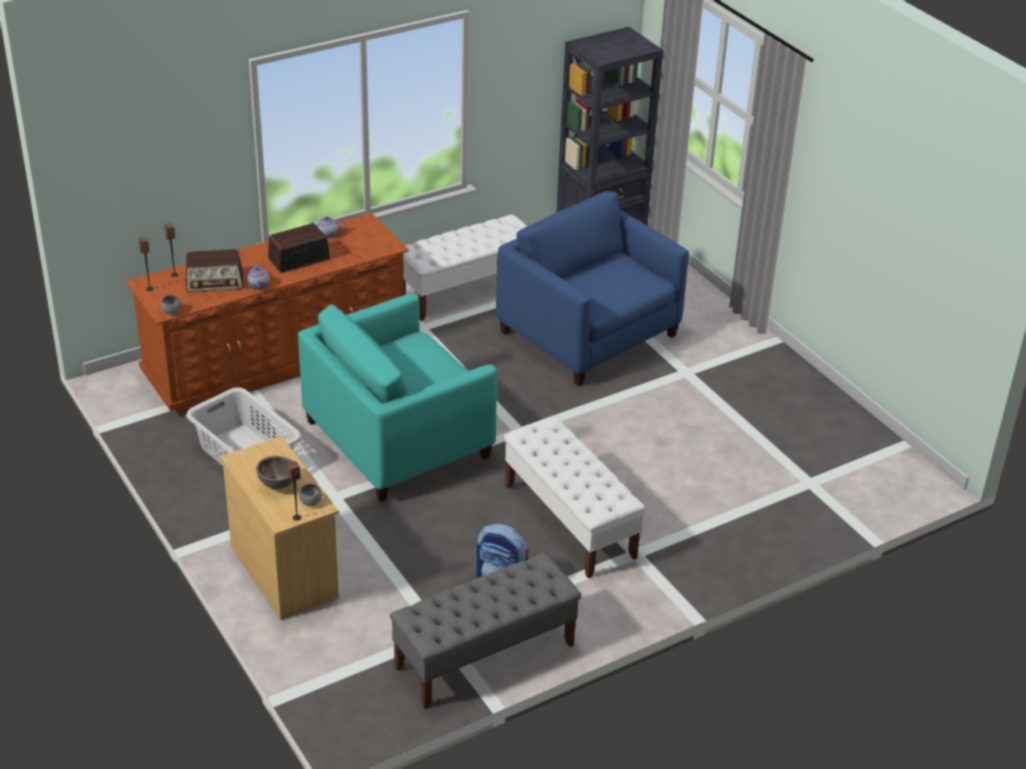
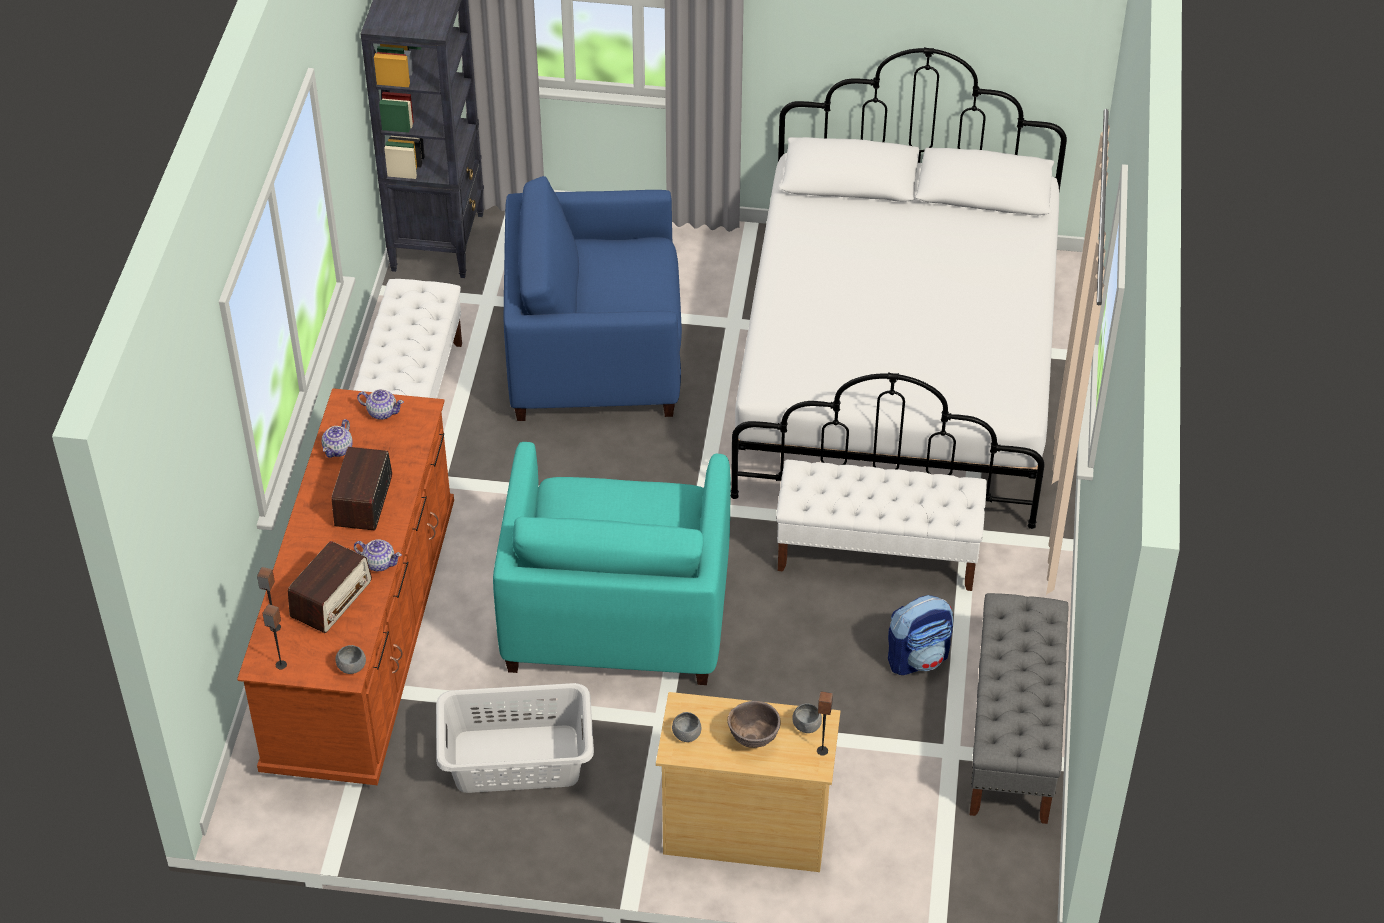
camera: 50 degrees left, 10 degrees up
none -> teapot [357,389,404,420]
none -> grey bowl [672,712,701,742]
none -> white bed [731,47,1067,529]

